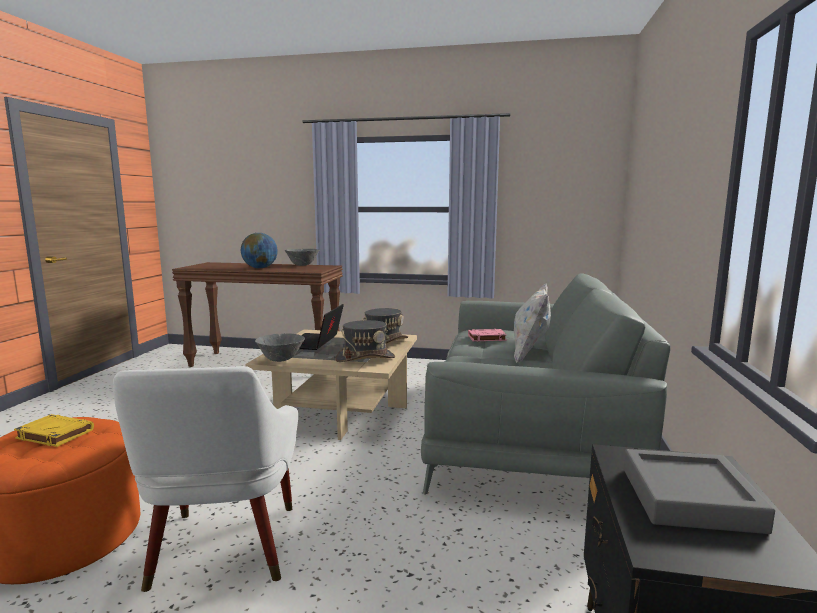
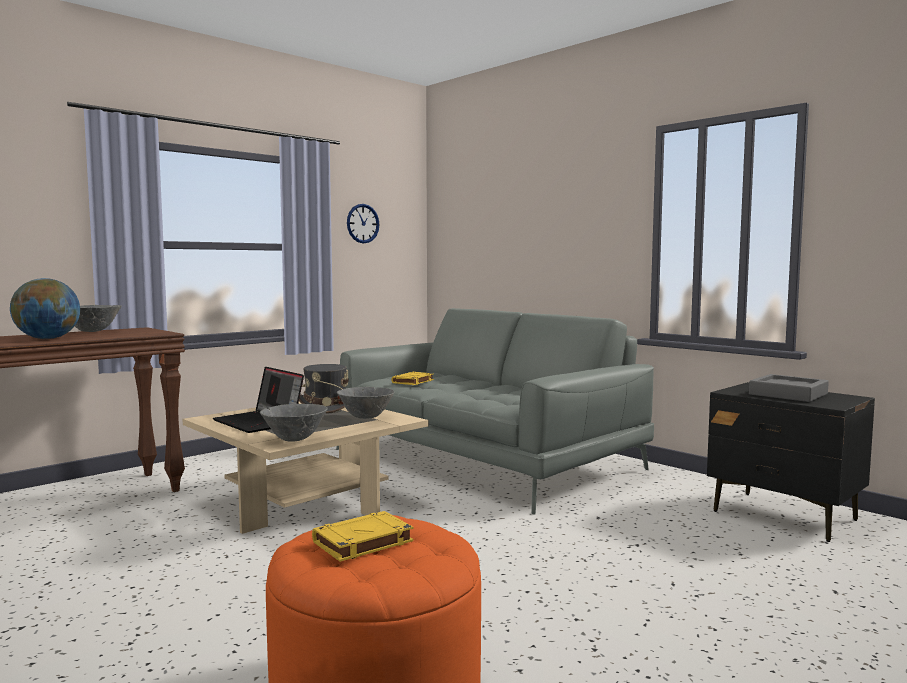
camera: 55 degrees left, 5 degrees down
white armchair [113,366,298,592] -> none
grey hat [335,320,395,362] -> grey bowl [337,387,395,419]
pink book [468,329,507,342] -> yellow book [391,372,434,385]
white pillow [514,284,551,363] -> none
none -> wall clock [347,204,380,243]

